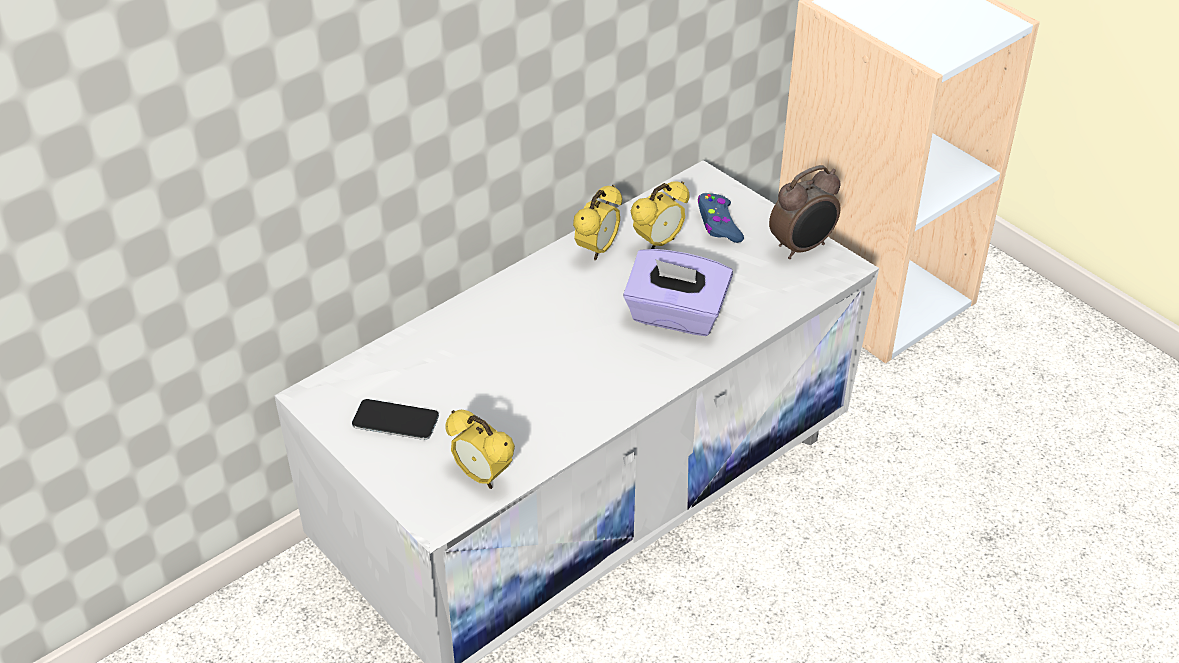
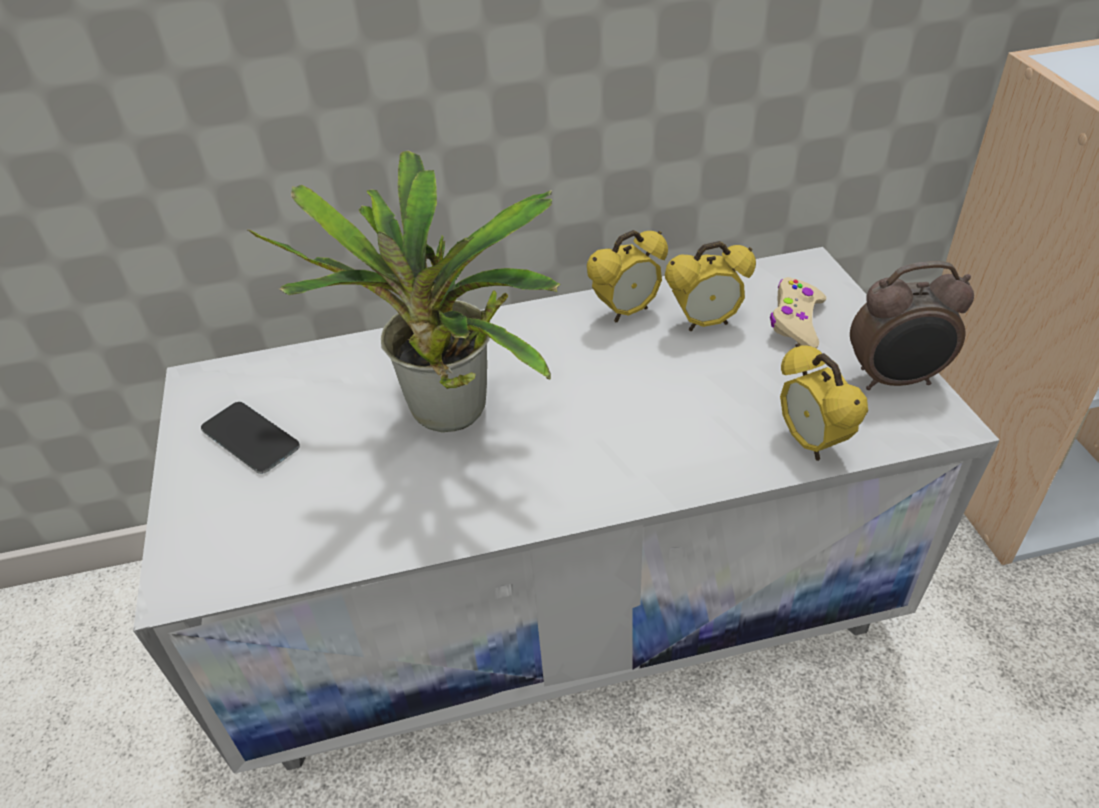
camera: 30 degrees right, 0 degrees up
alarm clock [445,410,515,489] -> alarm clock moved to [780,343,868,461]
purple tissue box [623,249,733,336] -> none
blue game controller [698,193,744,243] -> beige game controller [770,277,827,349]
none -> potted plant [248,150,560,432]

